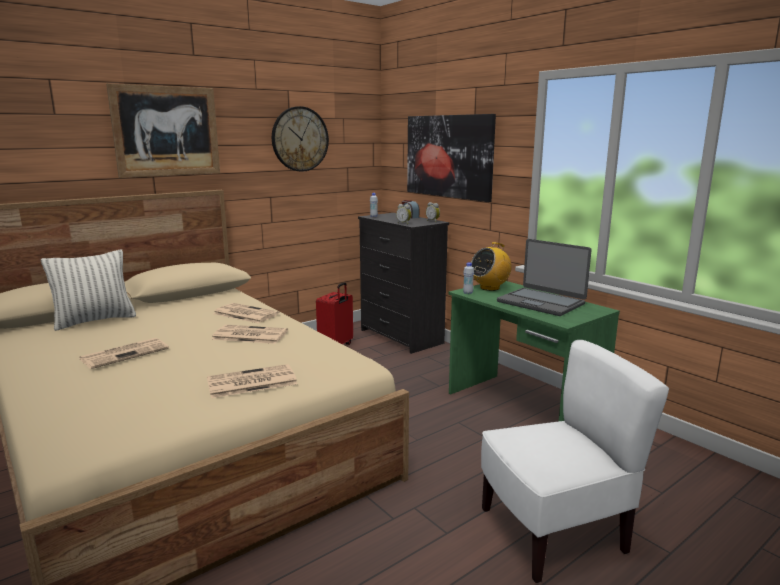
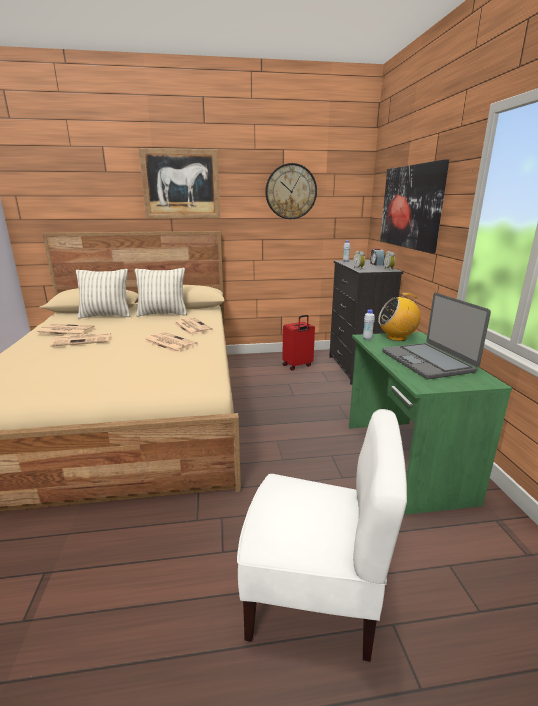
camera: 30 degrees right, 5 degrees up
newspaper [207,364,297,398] -> newspaper moved to [36,324,95,335]
none -> pillow [135,268,187,316]

